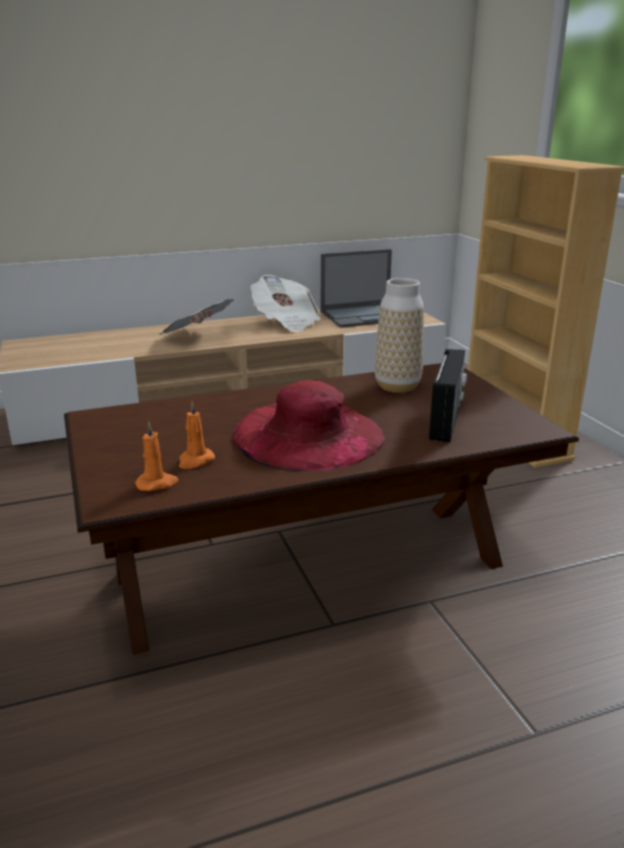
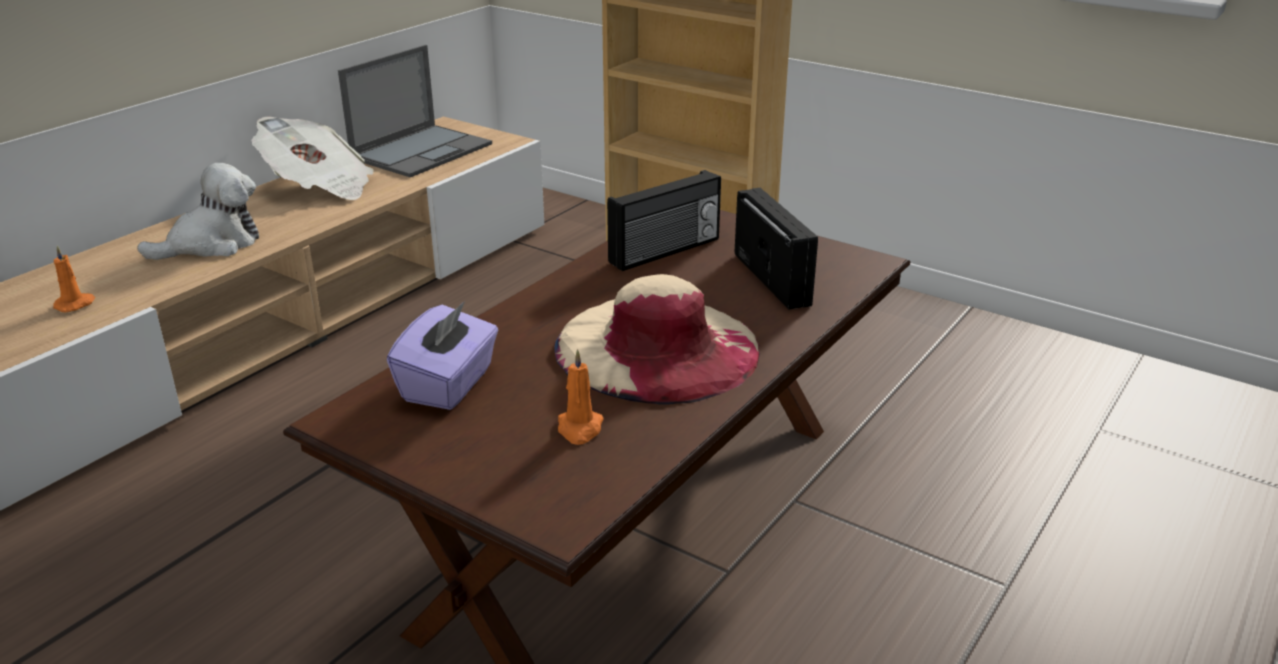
camera: 35 degrees left, 5 degrees up
orange candle [135,421,178,491] -> orange candle moved to [53,246,95,312]
newspaper [160,299,234,335] -> plush toy [137,163,259,260]
red hat [232,380,385,471] -> beige hat [555,274,760,405]
vase [375,278,424,393] -> radio [607,170,721,271]
none -> purple tissue box [387,301,498,410]

